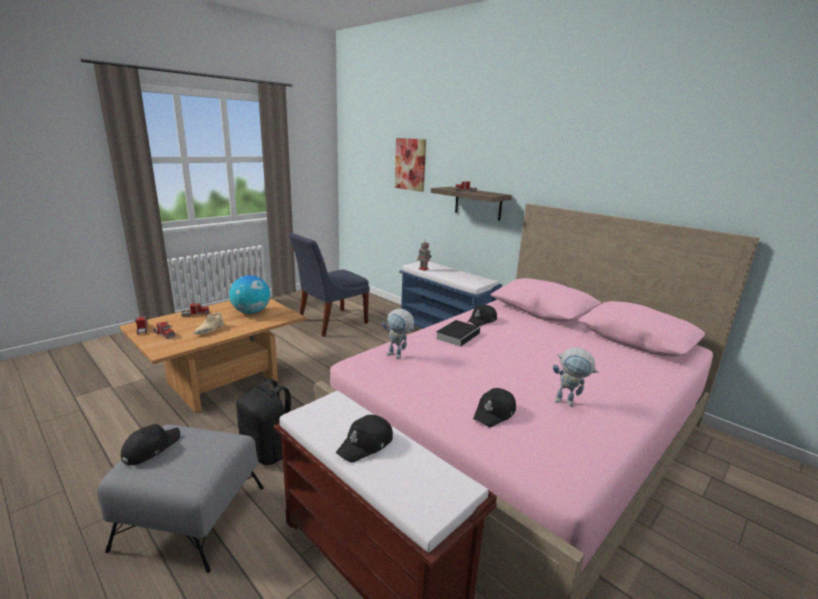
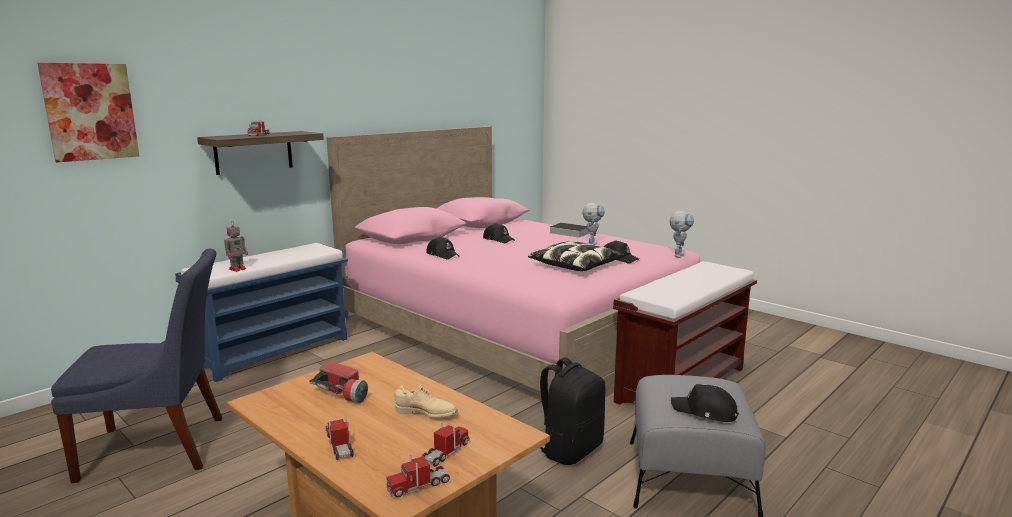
camera: 90 degrees left, 5 degrees down
globe [229,275,270,314] -> flashlight [309,362,368,403]
blue chair [289,233,369,337] -> blue chair turned 60 degrees counterclockwise [51,249,222,483]
black cap [336,415,393,463] -> black cap moved to [483,223,515,243]
toy robot [382,309,415,359] -> toy robot moved to [669,211,694,258]
book [436,320,480,347] -> book moved to [550,223,589,238]
none -> pillow [528,241,624,271]

